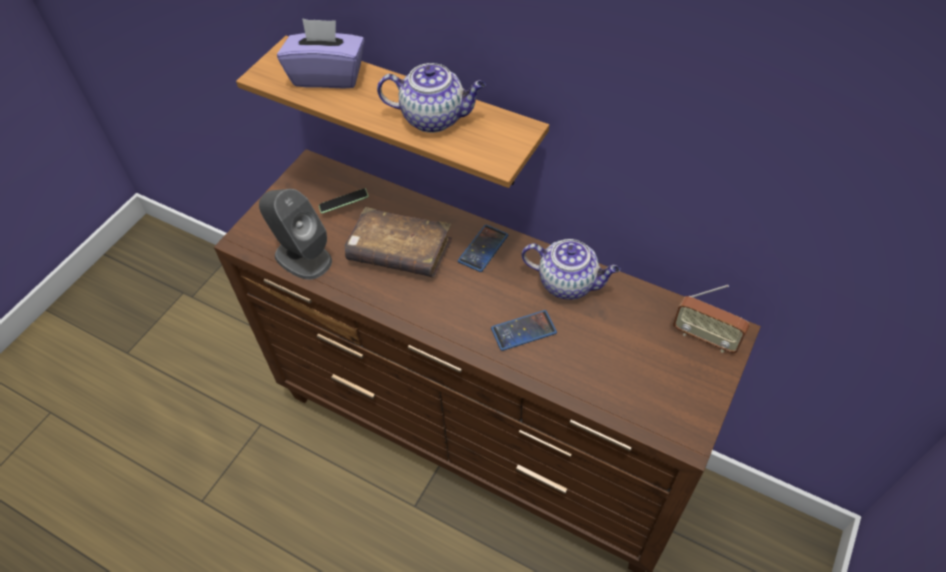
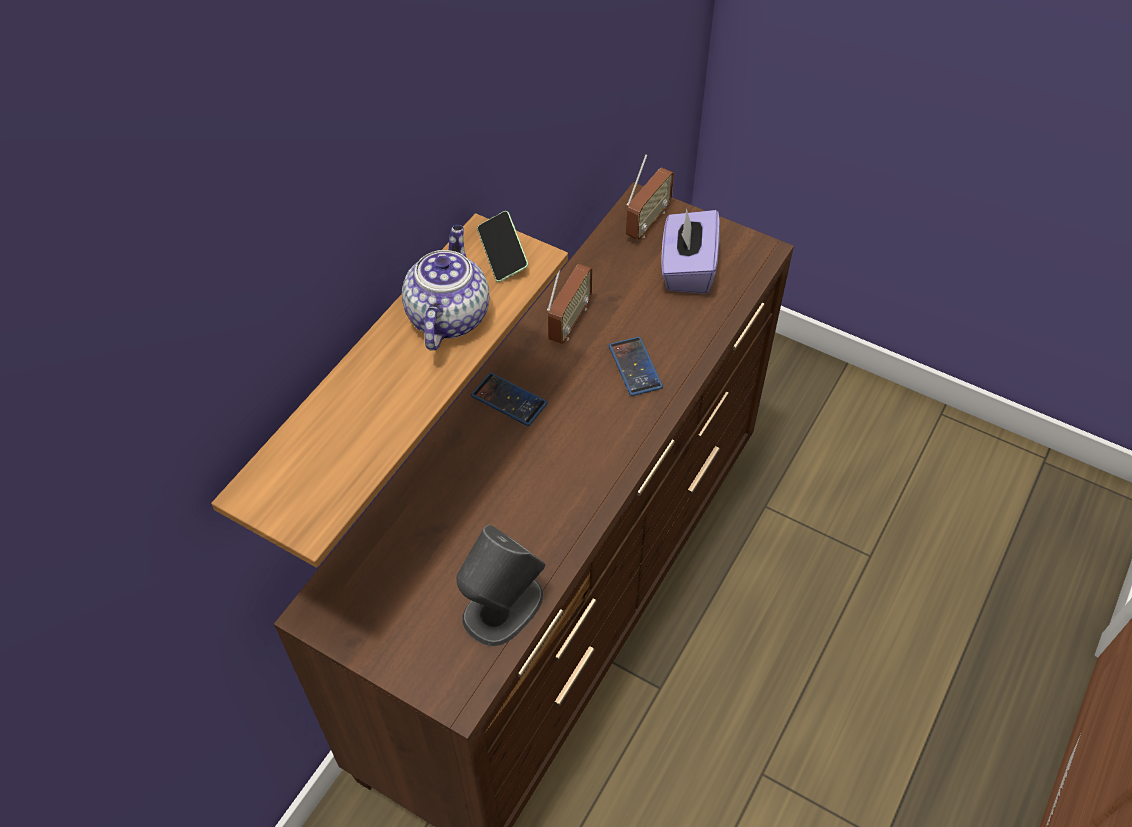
camera: 90 degrees left, 0 degrees up
purple tissue box [277,18,365,89] -> purple tissue box moved to [661,208,720,294]
phone [319,188,369,214] -> phone moved to [477,211,528,282]
brown book [344,207,452,278] -> none
teapot [522,239,620,300] -> radio [547,264,593,344]

